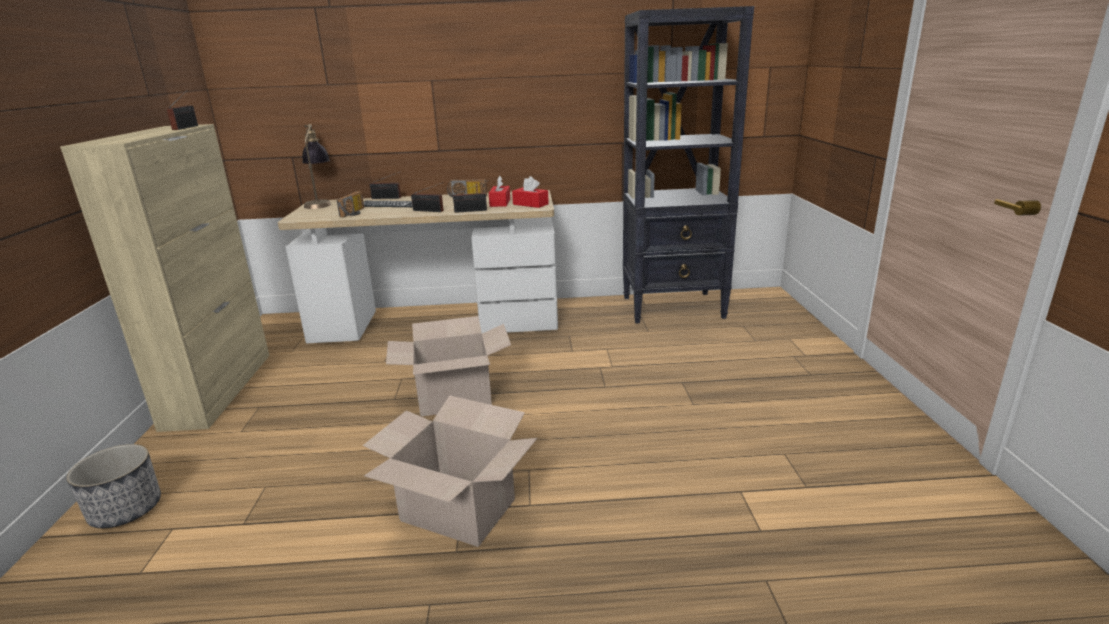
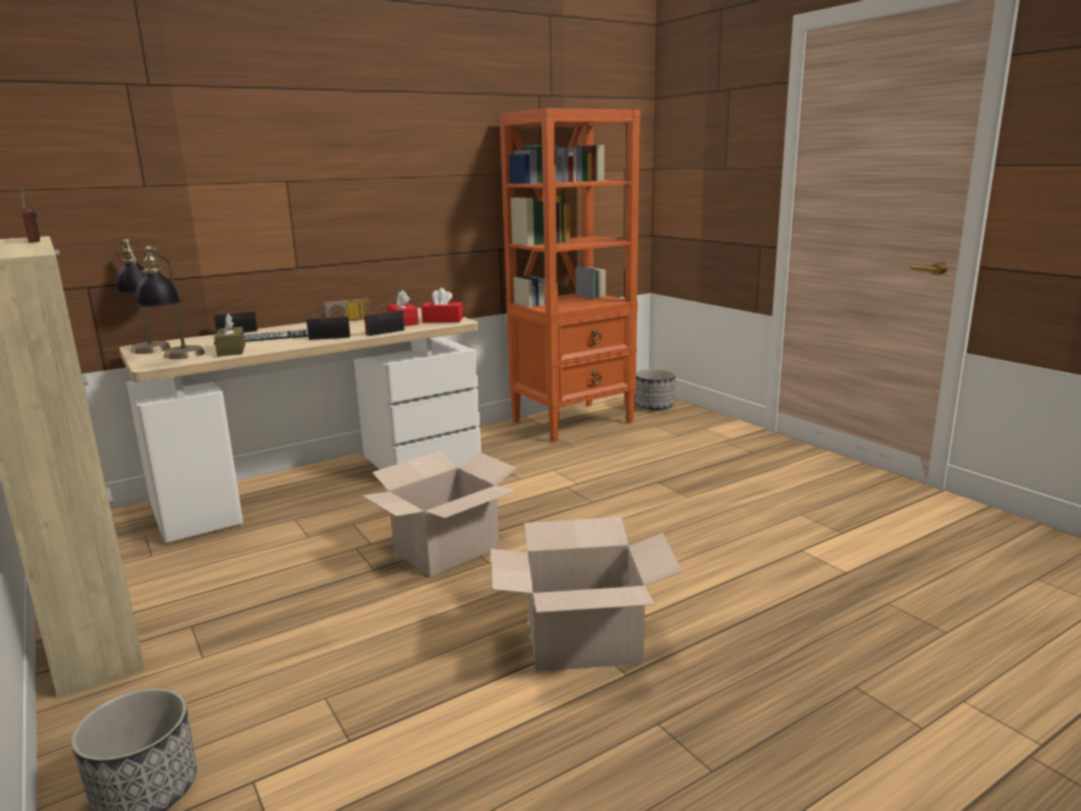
camera: 30 degrees left, 5 degrees down
radio [337,191,364,217] -> brown tissue box [214,313,245,356]
black bookcase [623,6,754,323] -> orange bookcase [499,108,641,442]
none -> table lamp [135,246,205,359]
none -> planter [635,369,676,410]

